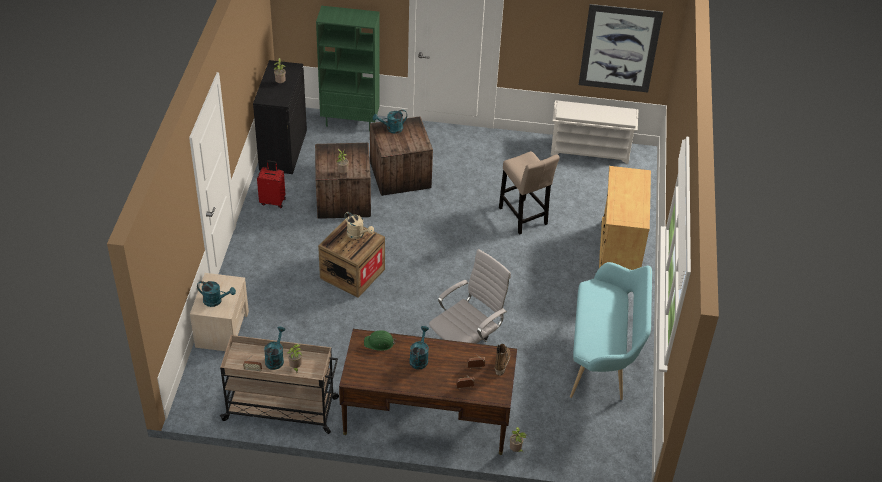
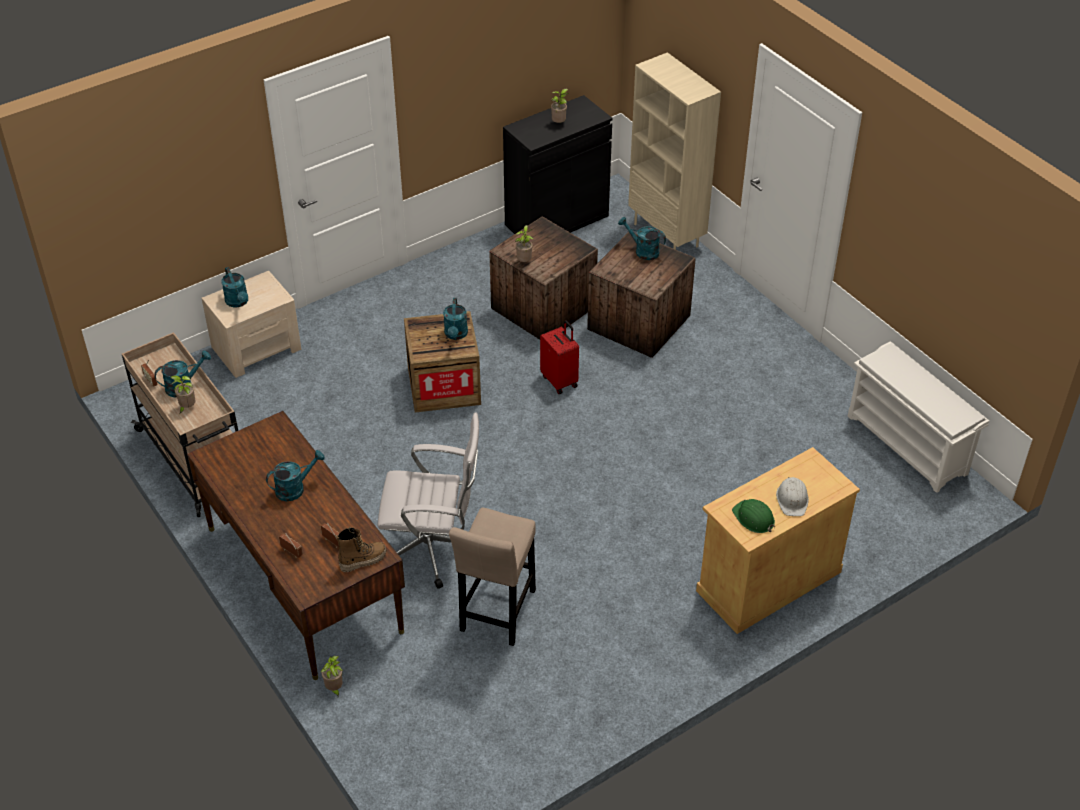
camera: 50 degrees right, 0 degrees up
red suitcase [257,160,286,208] -> red suitcase moved to [540,321,579,394]
green bookcase [316,6,380,132] -> beige bookcase [628,52,721,250]
beige watering can [345,212,374,239] -> turquoise watering can [443,298,468,340]
green hard hat [364,330,396,351] -> green hard hat moved to [732,499,775,533]
beige stool [499,151,560,235] -> beige stool moved to [449,507,536,646]
turquoise bench [570,262,652,400] -> none
picture [579,4,663,92] -> none
none -> white hard hat [776,477,809,516]

